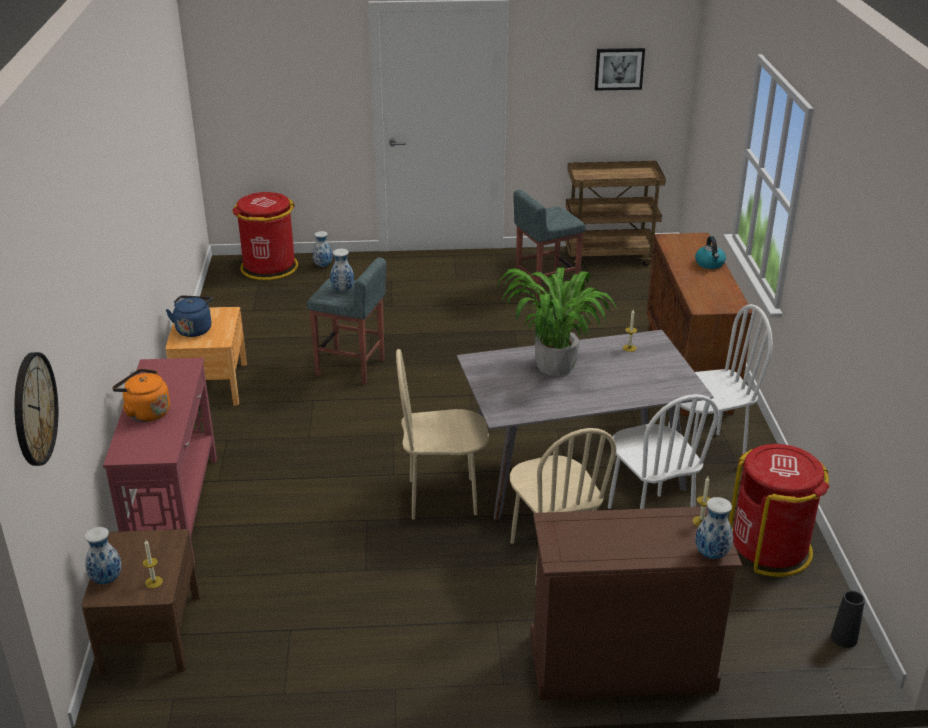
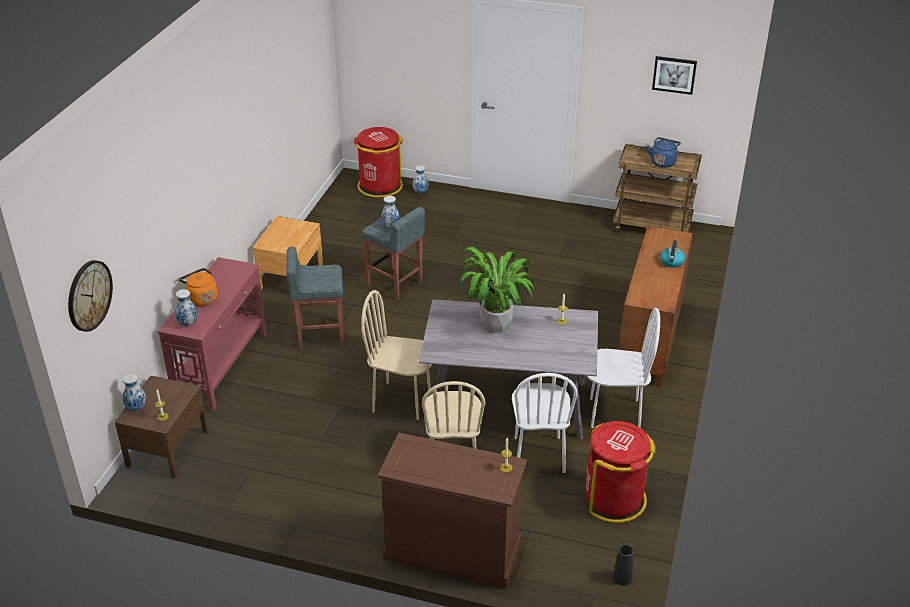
camera: 20 degrees right, 5 degrees up
blue kettle [166,296,213,337] -> blue kettle moved to [647,137,681,168]
grey stool [513,190,586,301] -> grey stool moved to [286,247,344,349]
vase [695,497,733,559] -> vase moved to [175,289,198,326]

